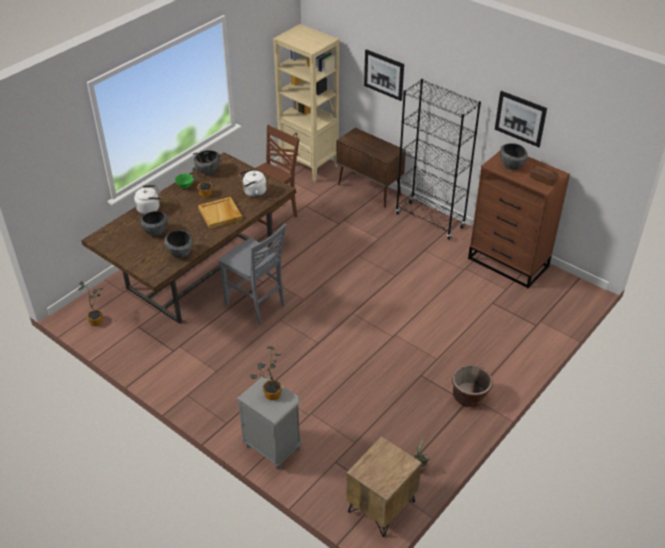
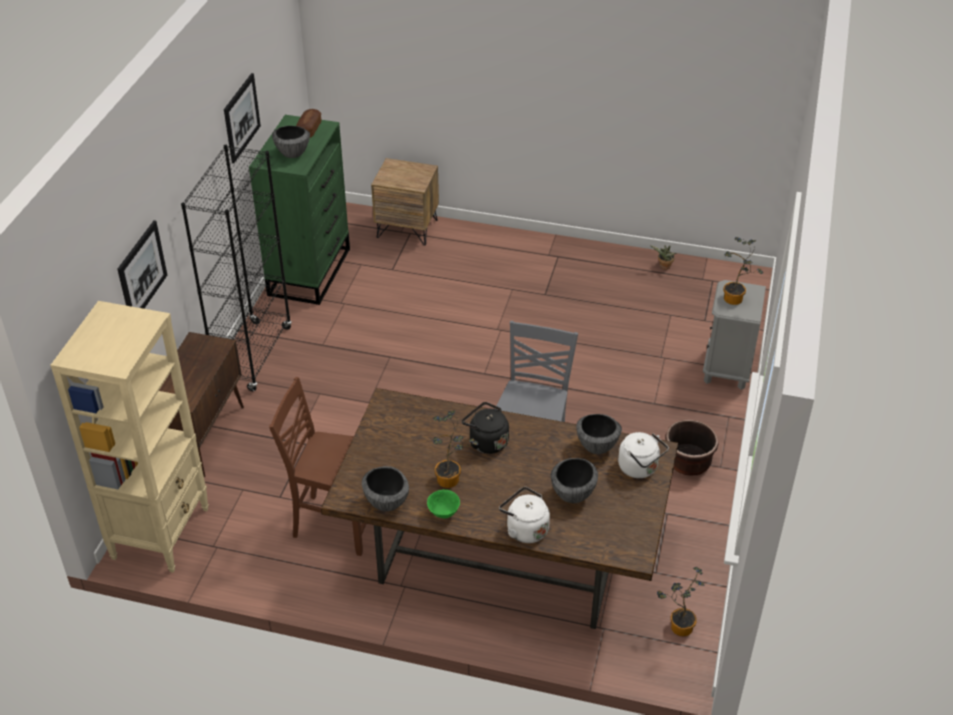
camera: 115 degrees left, 0 degrees up
beige tray [198,197,243,229] -> black kettle [462,402,509,454]
white kettle [239,169,267,197] -> white kettle moved to [618,432,669,478]
brown nightstand [346,436,422,537] -> brown nightstand moved to [371,158,439,246]
brown planter [452,365,493,407] -> brown planter moved to [665,420,719,476]
brown dresser [468,151,570,288] -> green dresser [249,115,350,305]

